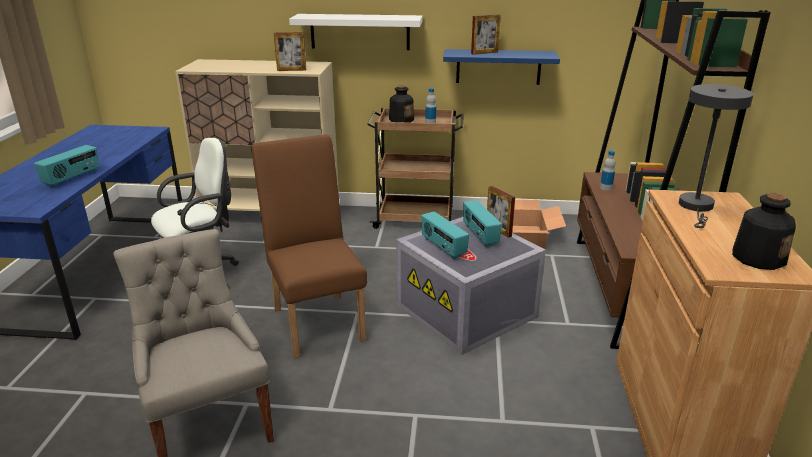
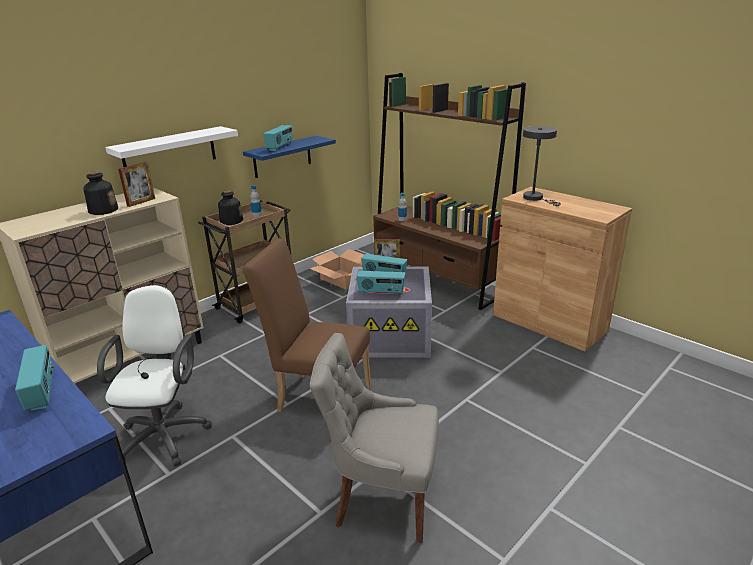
camera: 50 degrees left, 0 degrees up
picture frame [471,15,501,55] -> radio [263,125,293,151]
bottle [732,193,796,270] -> bottle moved to [83,171,118,215]

